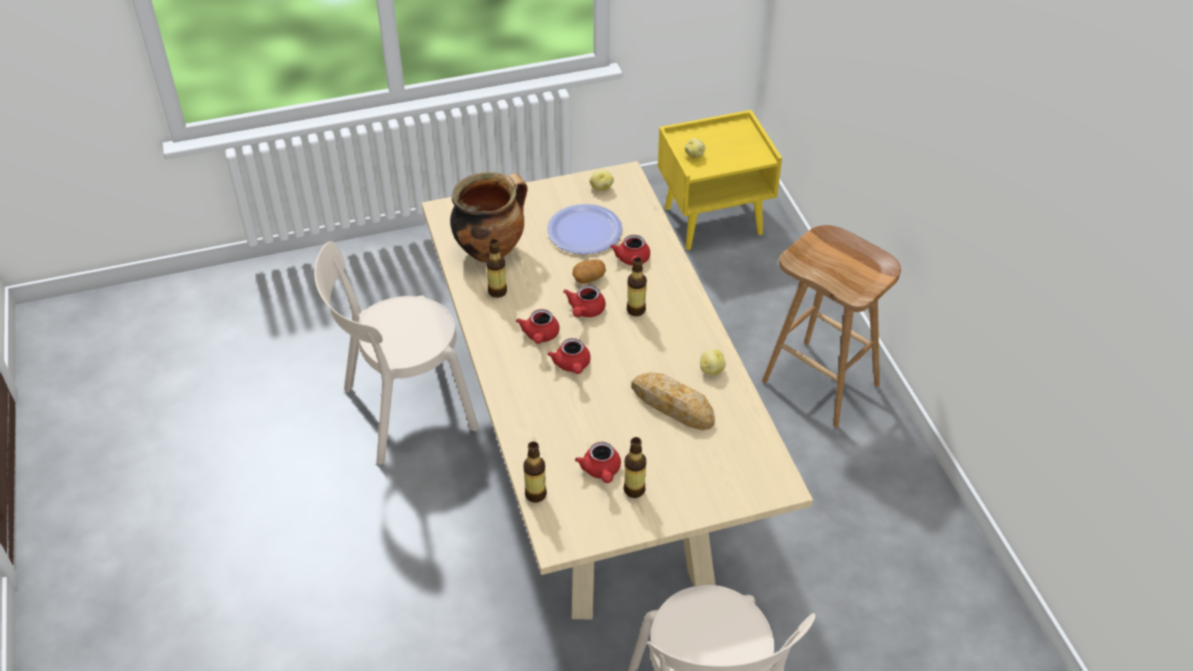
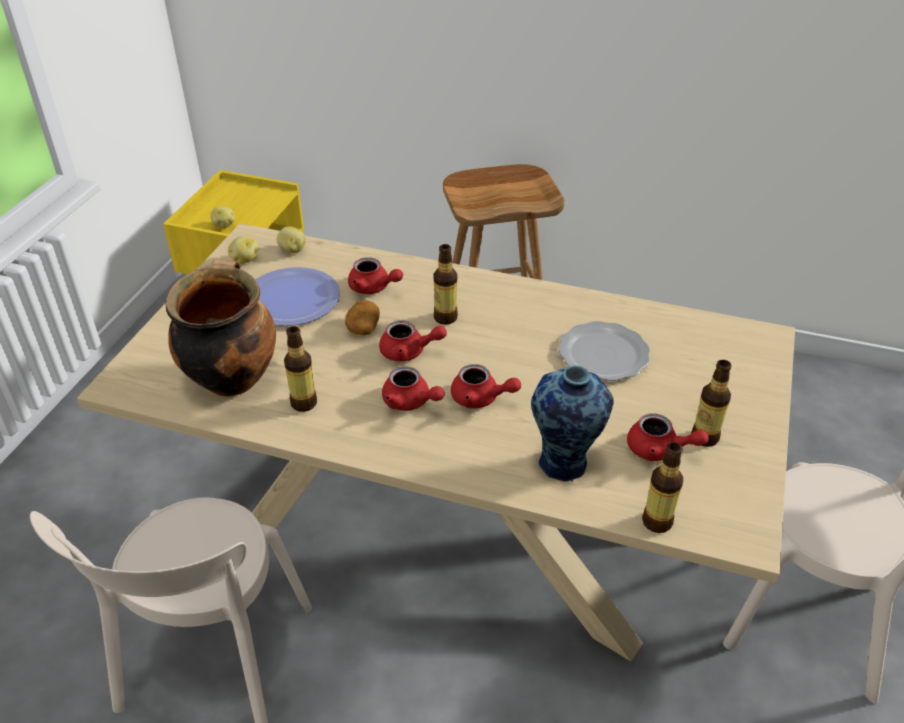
camera: 55 degrees left, 5 degrees down
red teapot [563,285,606,317] -> red teapot turned 45 degrees counterclockwise [379,321,447,362]
bread [631,372,715,430] -> plate [559,321,650,381]
potato [700,349,726,376] -> potato moved to [277,226,306,253]
none -> vase [531,365,614,482]

